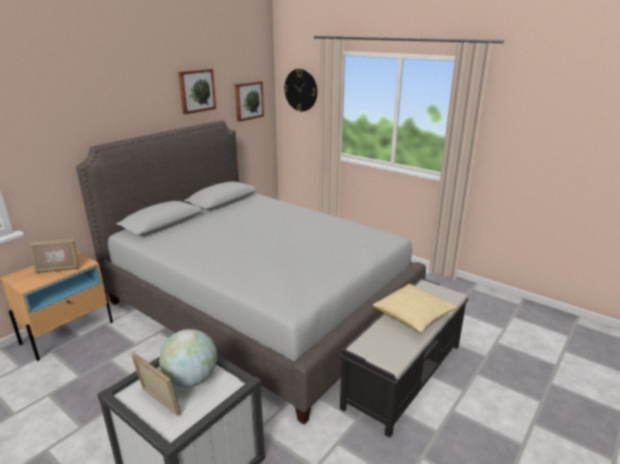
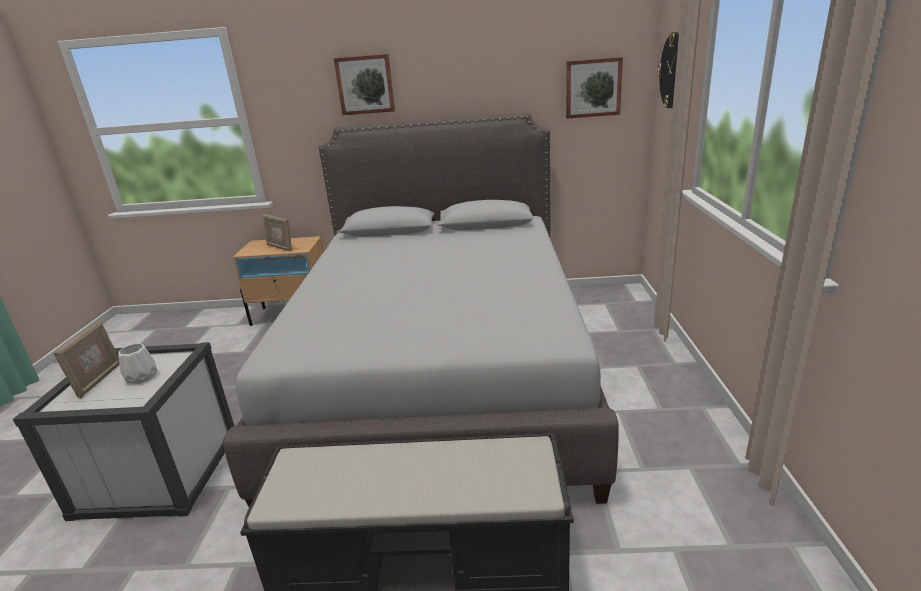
camera: 55 degrees right, 0 degrees up
globe [159,329,217,387] -> white vase [118,344,157,384]
picture [178,69,216,114] -> picture moved to [334,54,395,115]
pillow [373,284,457,333] -> none

